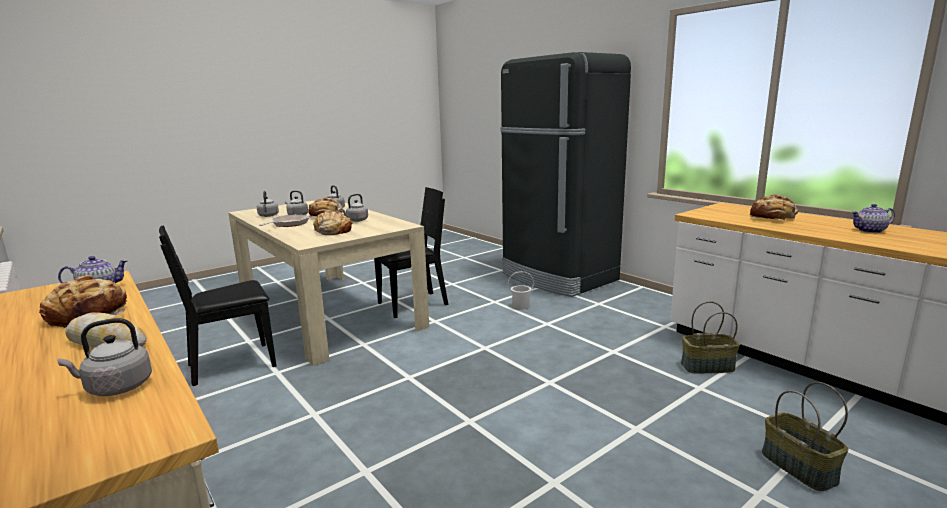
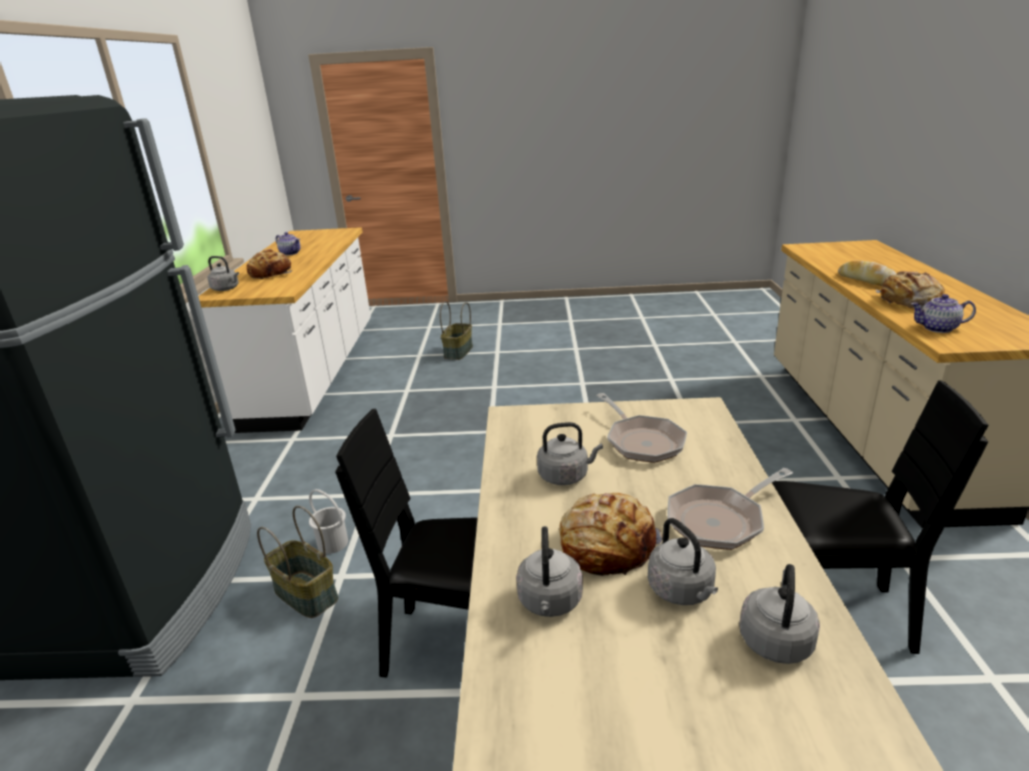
camera: 140 degrees left, 10 degrees up
grey kettle [57,318,152,396] -> grey kettle moved to [207,256,239,291]
bread [313,210,352,235] -> frying pan [596,393,687,463]
basket [681,301,740,373] -> basket moved to [257,506,338,618]

